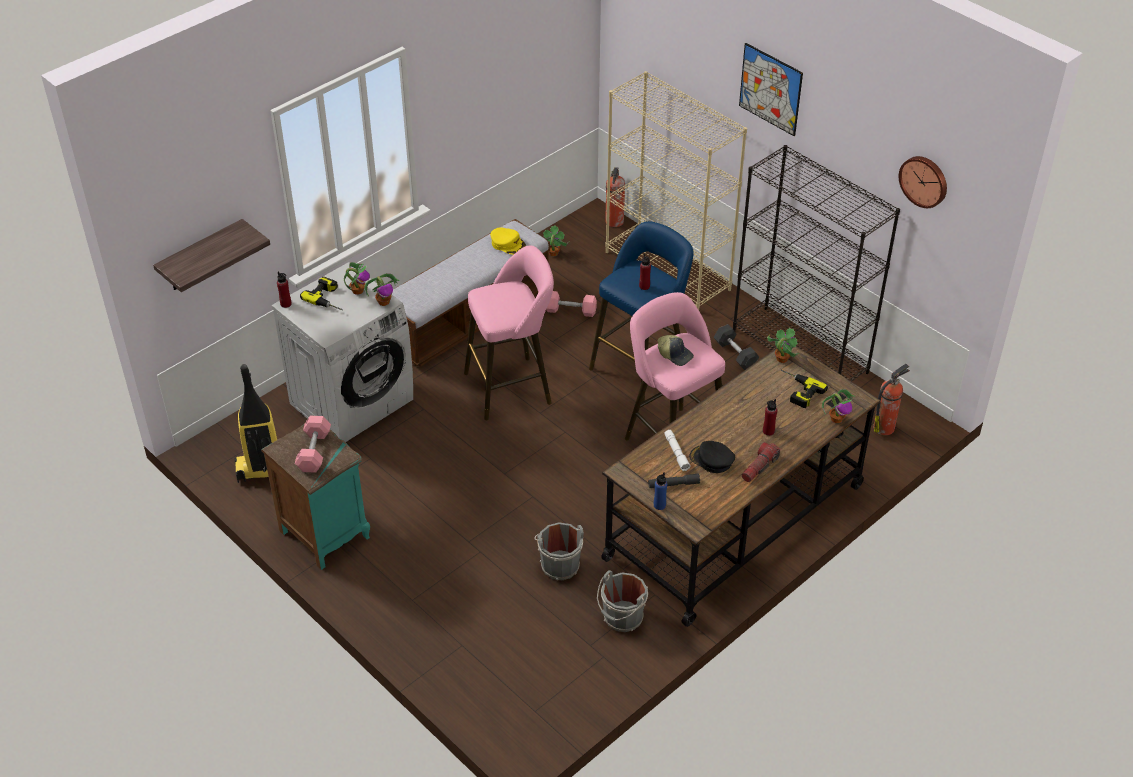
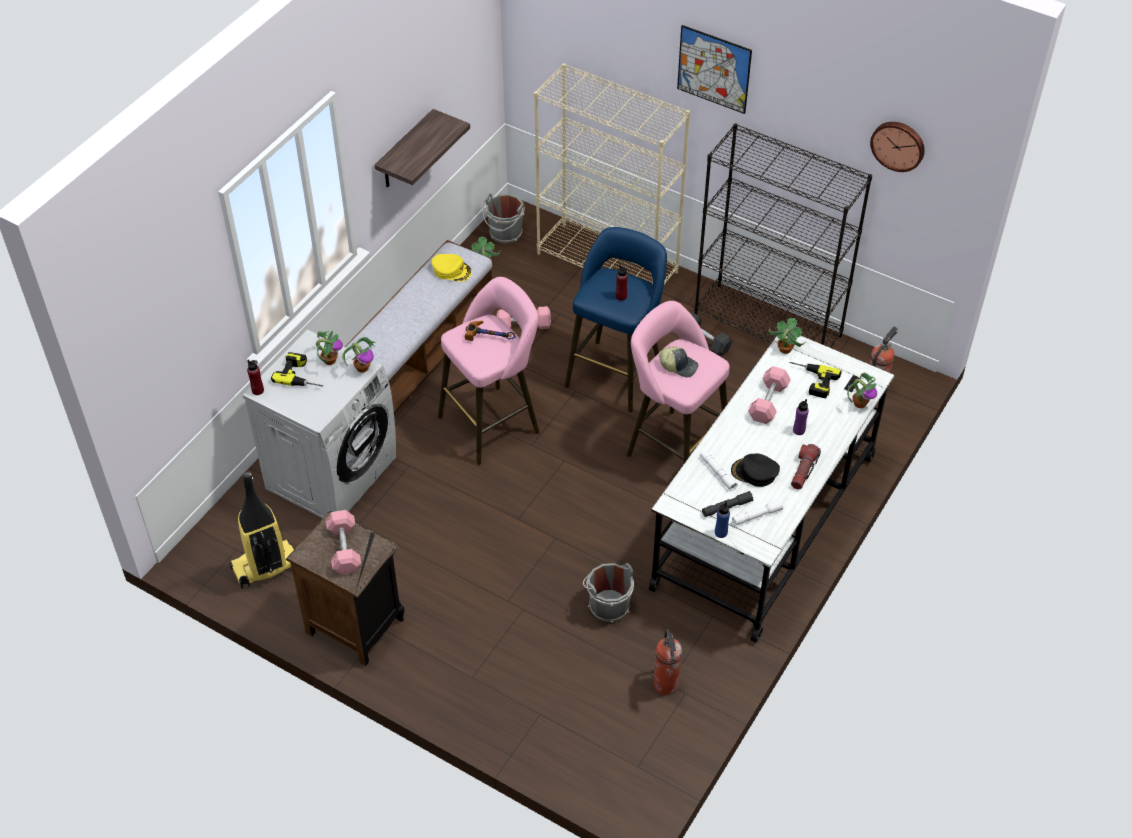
camera: 15 degrees left, 5 degrees up
shelf [153,219,270,292] -> shelf moved to [374,109,470,187]
turquoise nightstand [261,424,370,570] -> black nightstand [286,511,404,666]
grey bucket [597,570,648,632] -> grey bucket moved to [483,193,525,244]
brown desk [601,345,881,627] -> white desk [649,336,895,643]
fire extinguisher [605,167,625,227] -> fire extinguisher moved to [654,629,682,695]
red bottle [763,399,777,436] -> purple bottle [793,399,809,435]
none -> hammer [465,321,516,341]
none -> white flashlight [732,500,783,526]
none -> pink dumbbell [748,366,791,424]

